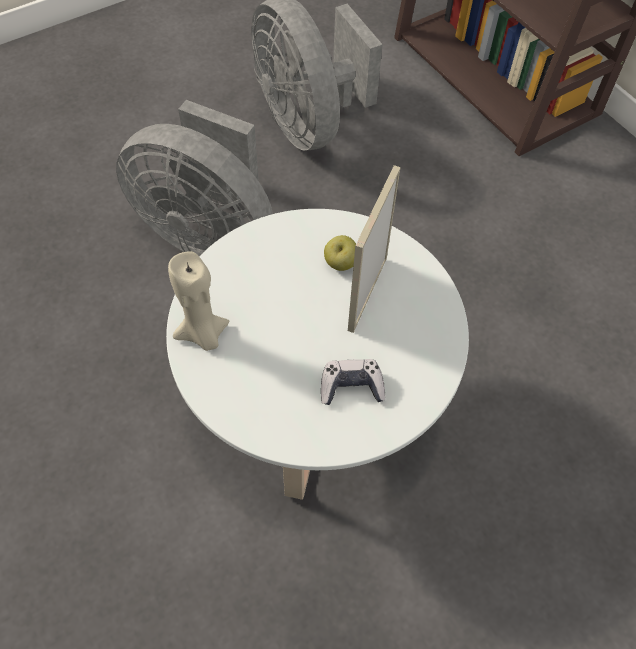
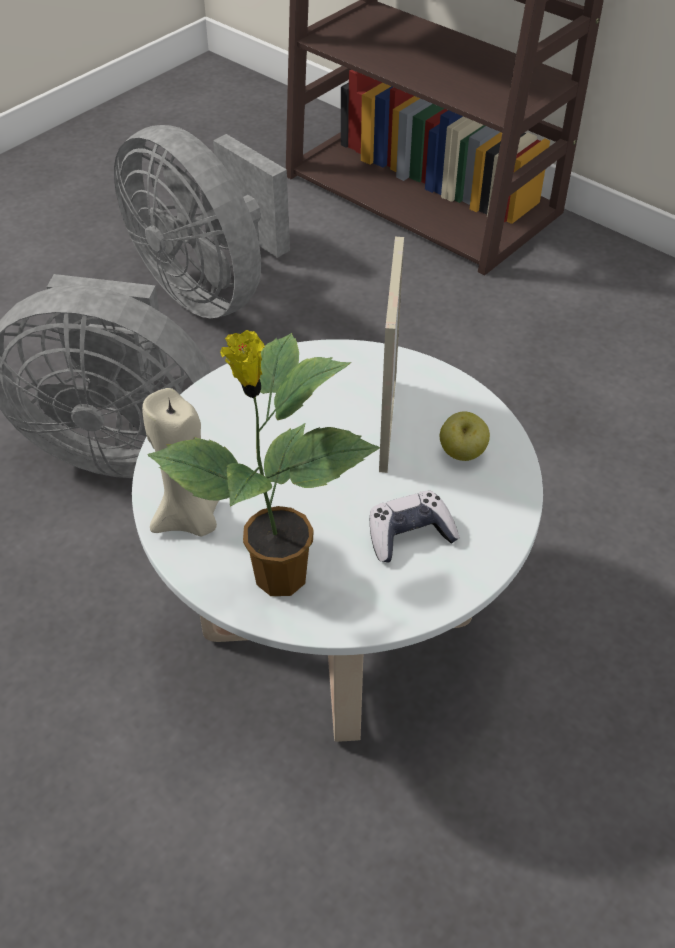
camera: 15 degrees left, 10 degrees down
apple [324,235,356,271] -> apple moved to [440,411,490,461]
none -> potted plant [147,330,380,596]

